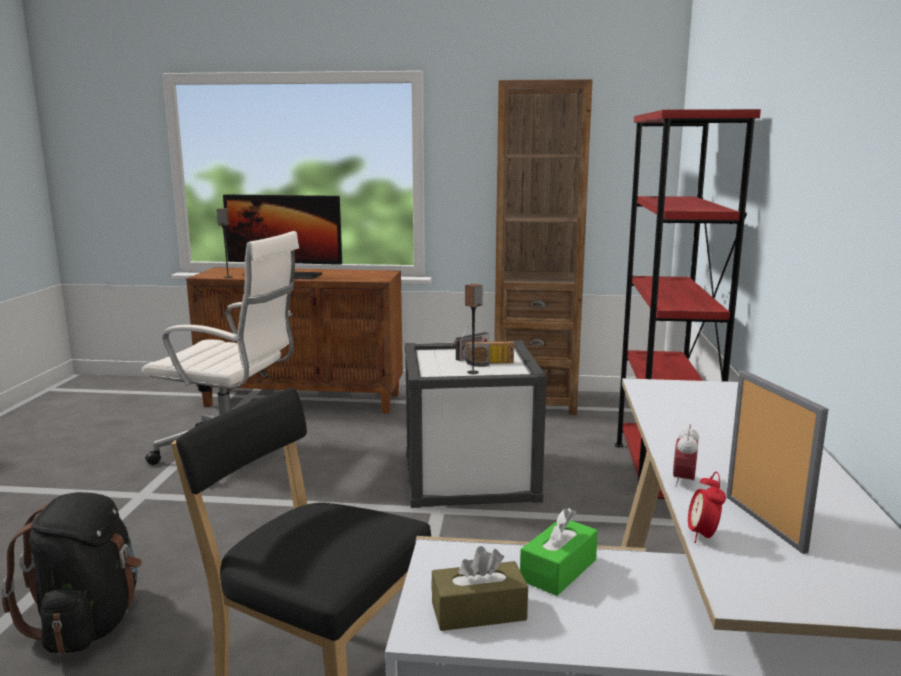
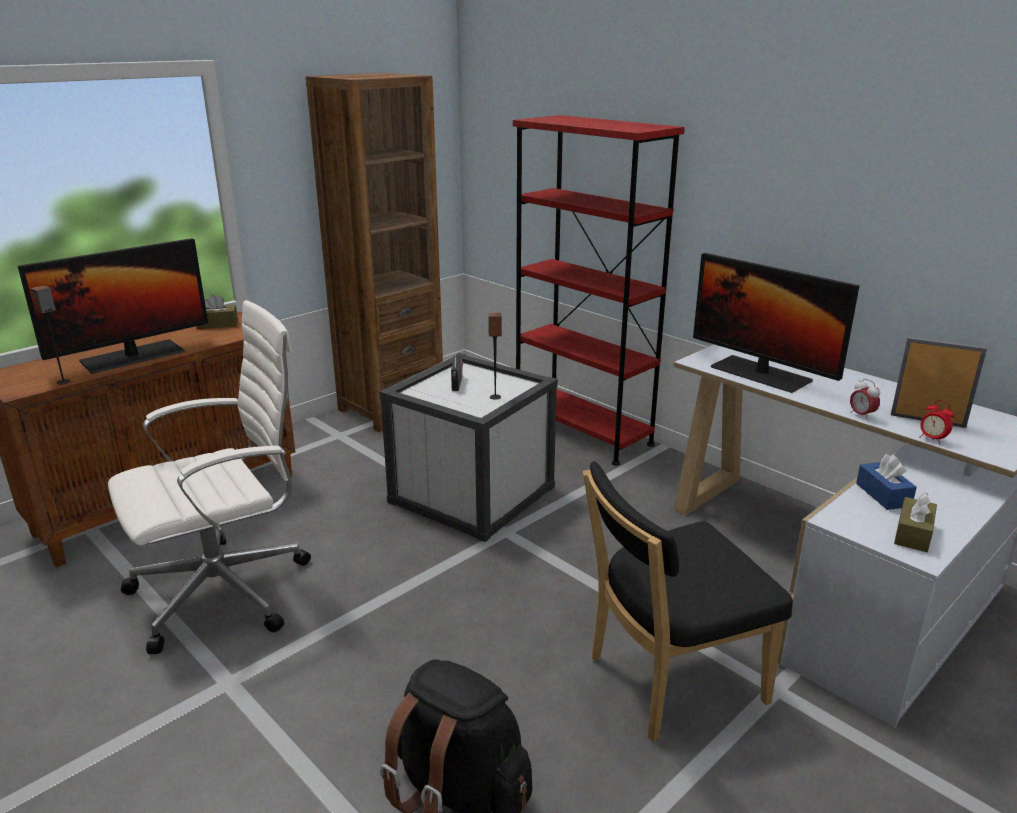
camera: 50 degrees left, 10 degrees up
radio [463,341,514,367] -> none
green tissue box [520,508,598,596] -> blue tissue box [856,454,917,510]
none -> brown tissue box [197,294,238,329]
none -> monitor [693,253,859,393]

